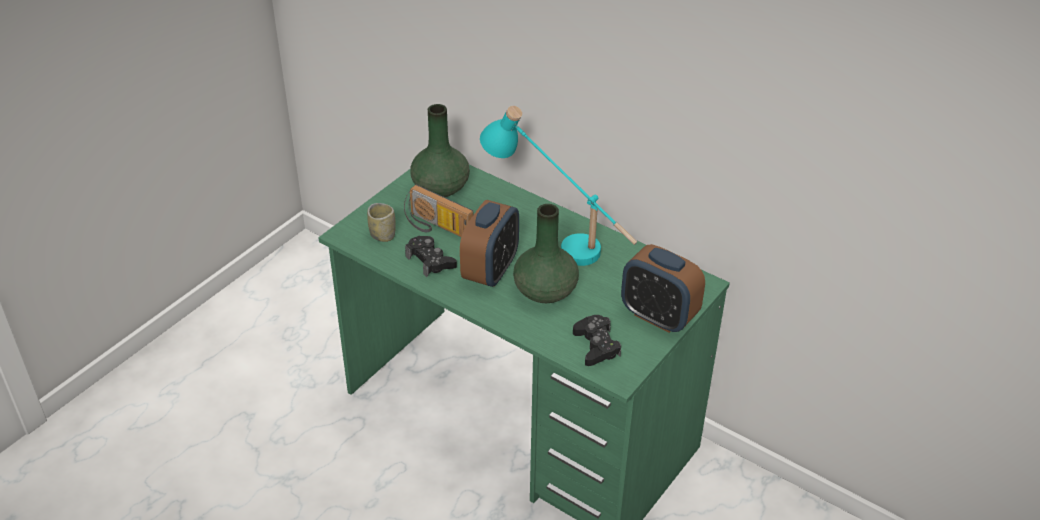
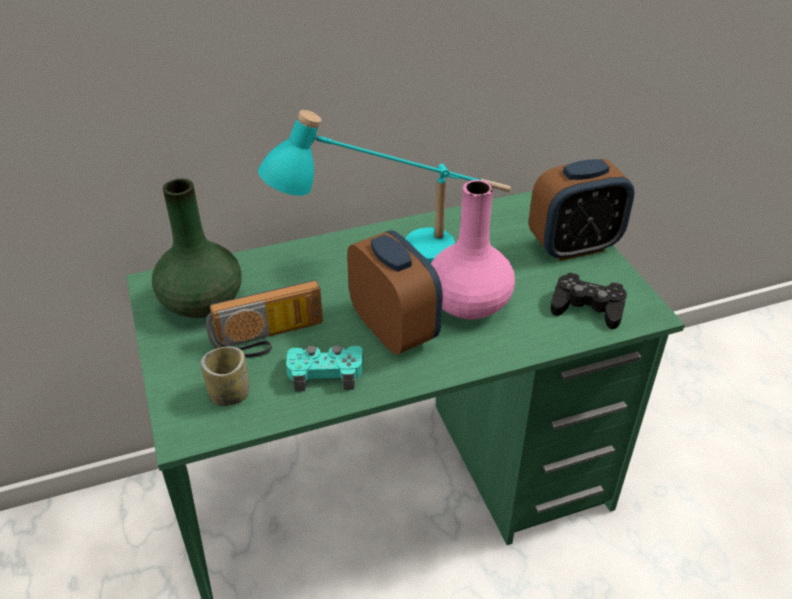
camera: 55 degrees left, 0 degrees up
black game controller [405,236,457,277] -> turquoise game controller [286,345,363,392]
green vase [513,204,579,303] -> pink vase [431,180,515,319]

